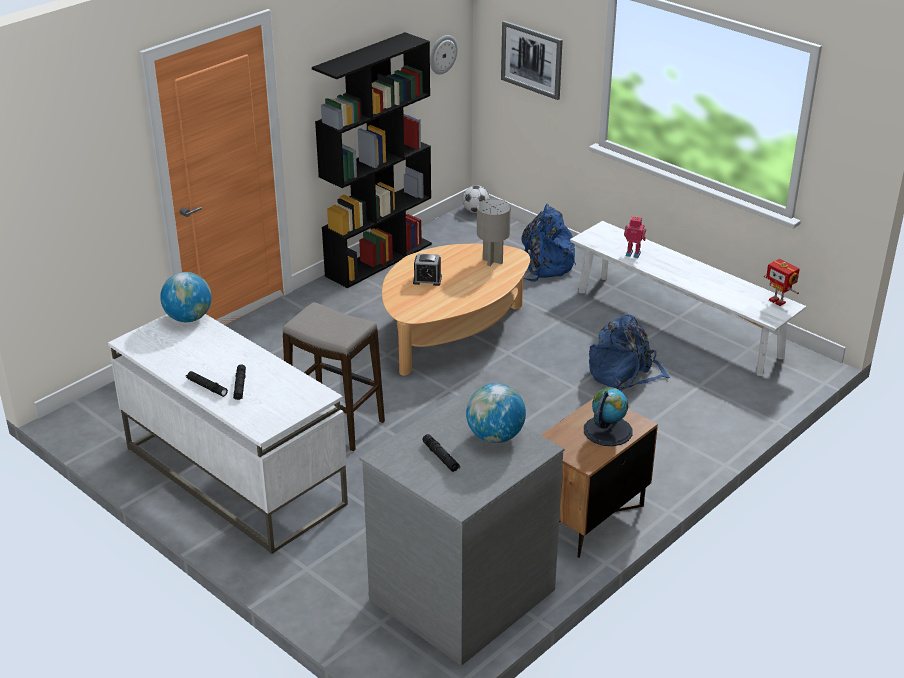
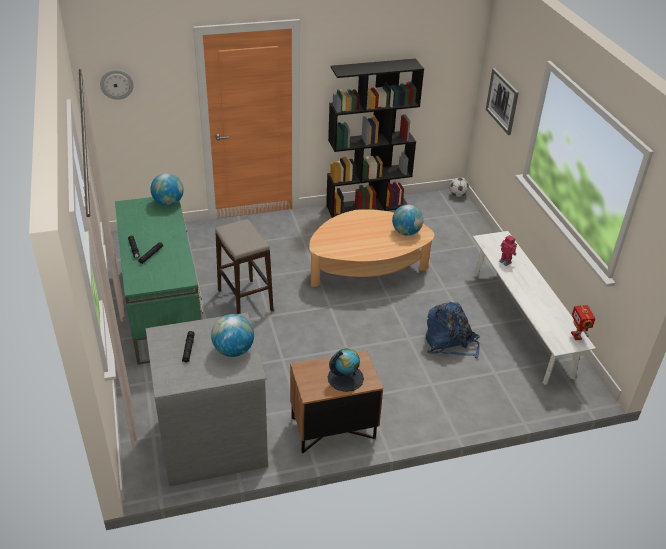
camera: 30 degrees right, 5 degrees up
white desk [108,314,348,554] -> green desk [115,197,203,365]
alarm clock [413,254,442,286] -> none
wall clock [430,35,458,75] -> wall clock moved to [100,70,134,100]
grey table lamp [477,199,511,266] -> globe [392,204,423,236]
blue backpack [521,204,576,282] -> none

